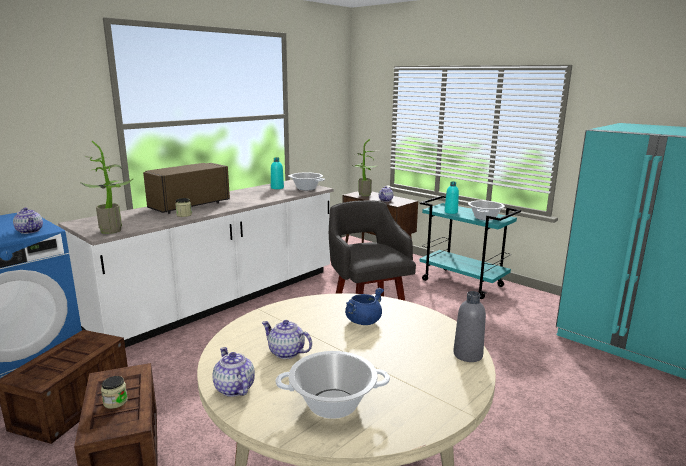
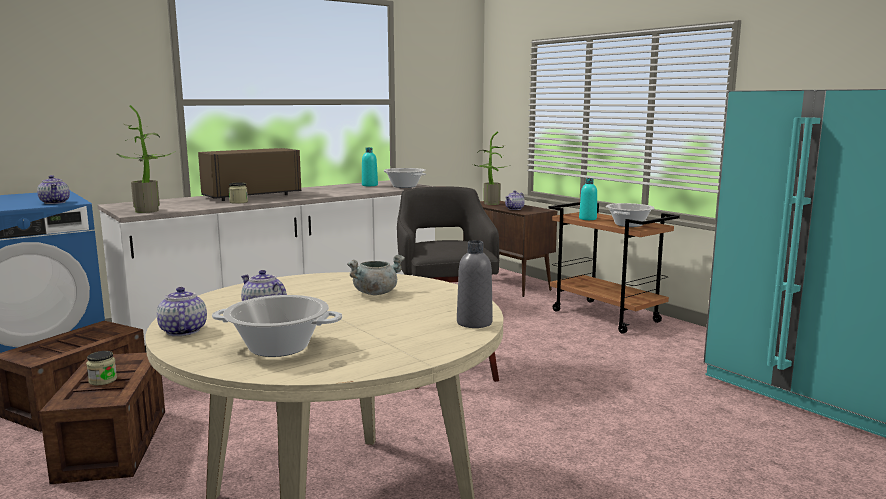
camera: 10 degrees right, 5 degrees down
blue cooking pot [345,287,384,325] -> grey cooking pot [347,255,405,295]
turquoise cart [420,195,521,299] -> brown cart [549,202,680,334]

